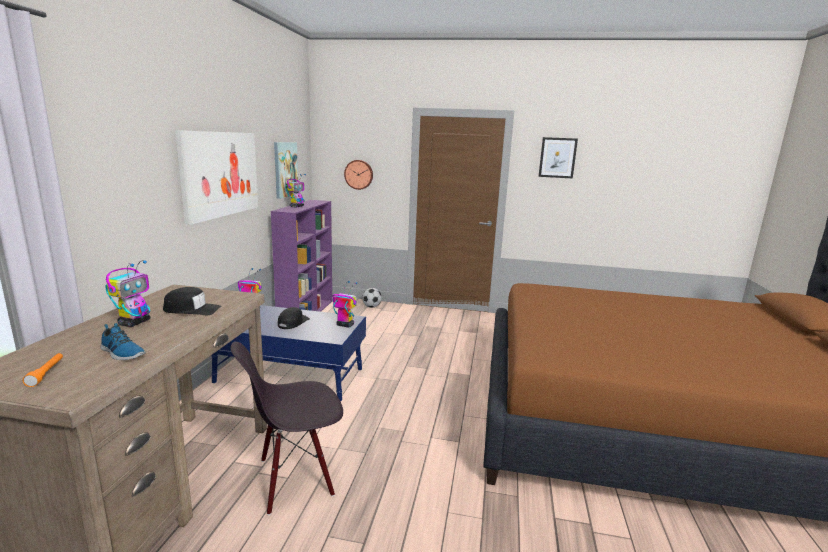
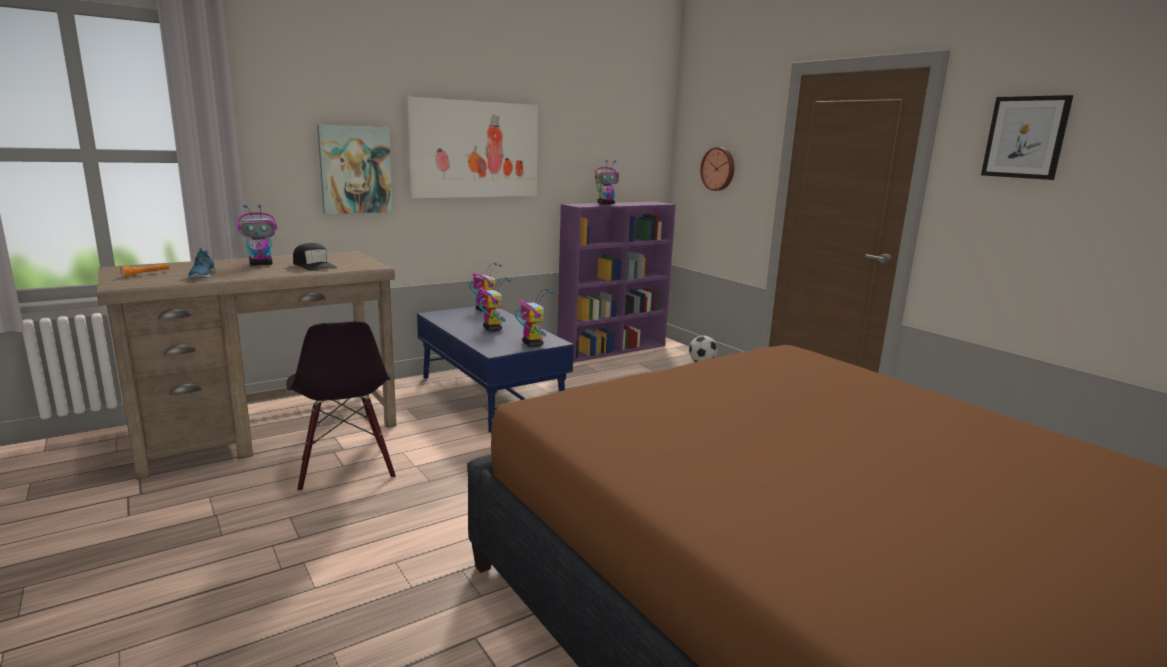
camera: 45 degrees right, 0 degrees up
black chair [230,342,343,515] -> black chair turned 135 degrees counterclockwise [286,321,396,492]
picture [274,142,298,199] -> picture moved to [317,125,393,214]
black cap [278,307,310,329] -> toy robot [475,277,511,332]

